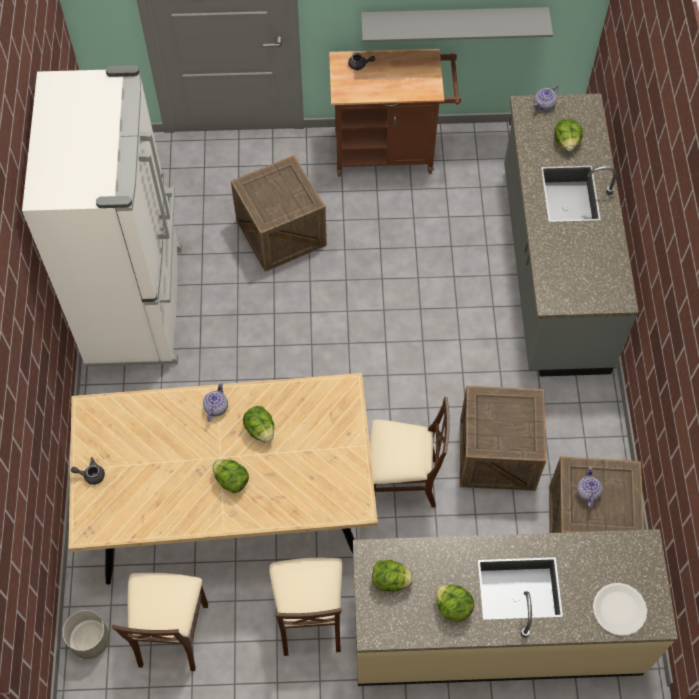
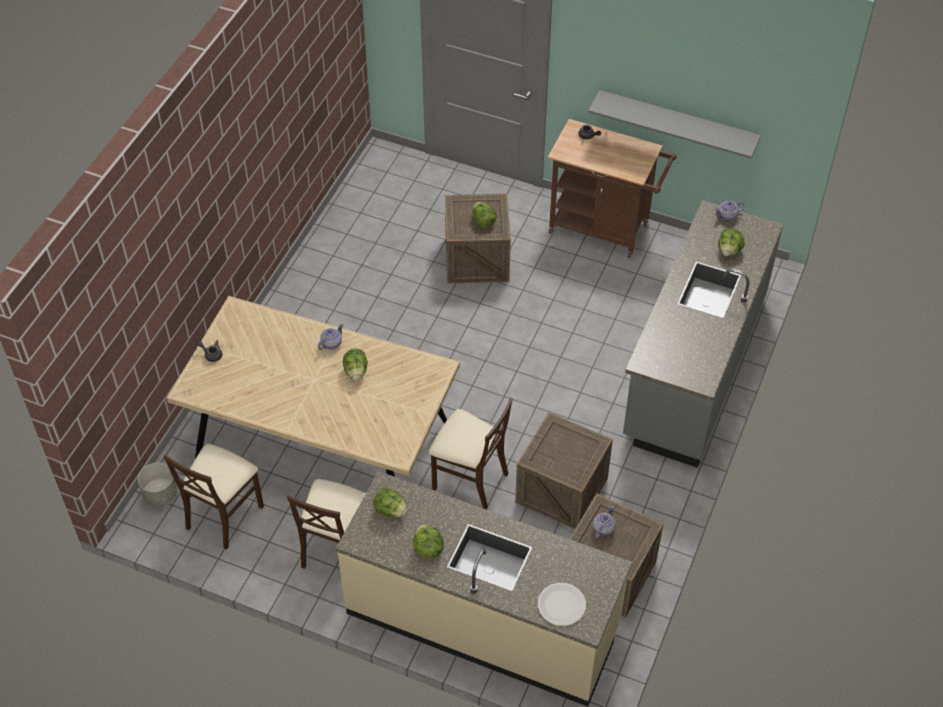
camera: 25 degrees right, 10 degrees down
white fridge [22,65,182,367] -> none
lettuce [212,459,249,493] -> lettuce moved to [472,202,496,228]

